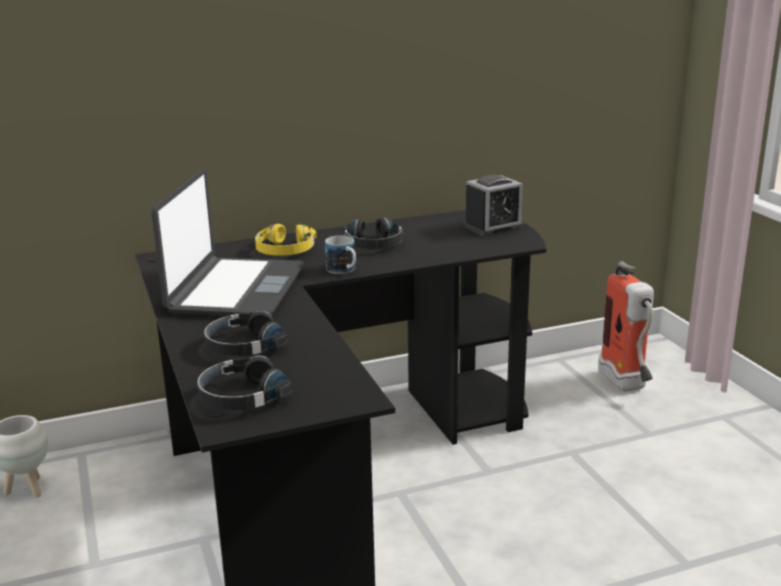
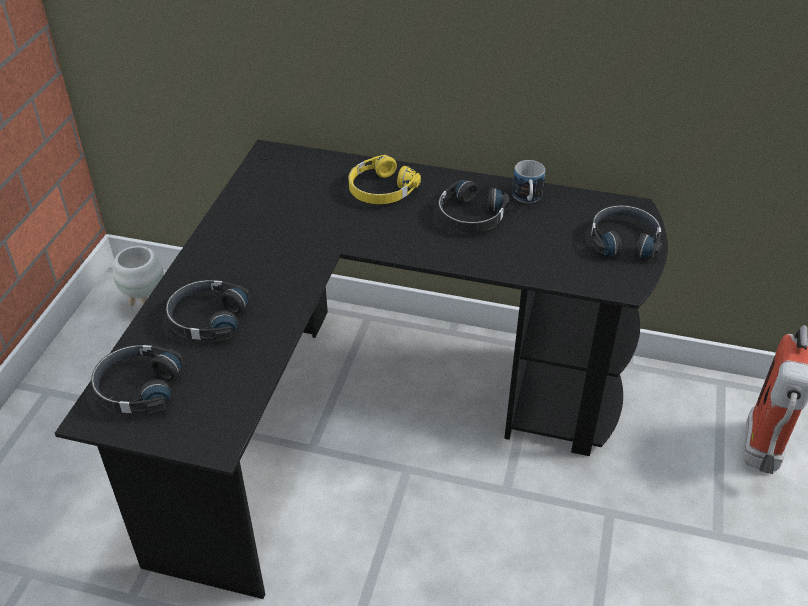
camera: 35 degrees right, 20 degrees up
laptop [151,168,304,317] -> none
mug [325,235,356,274] -> mug moved to [512,160,545,203]
alarm clock [463,175,524,236] -> black headphones [591,205,662,258]

